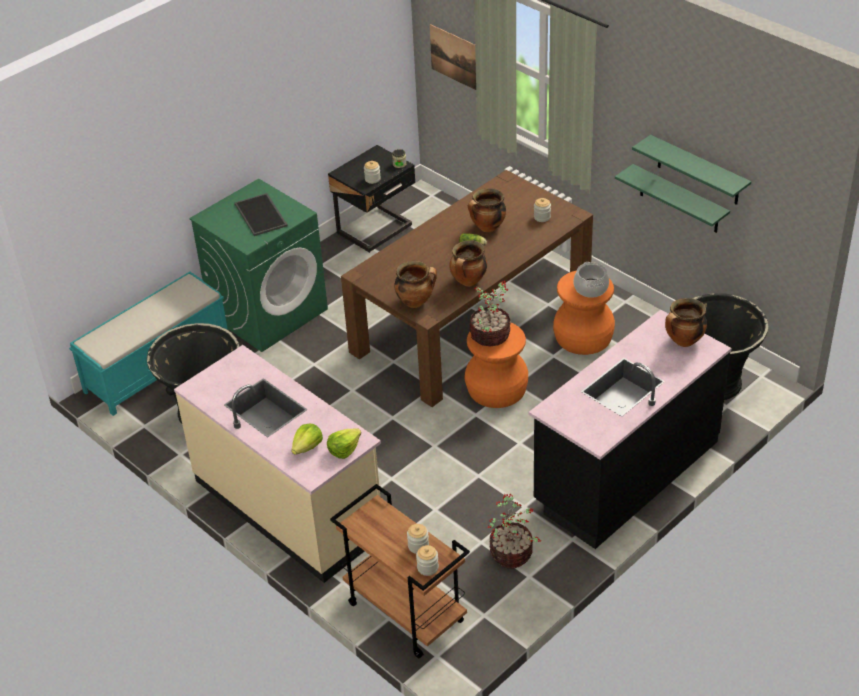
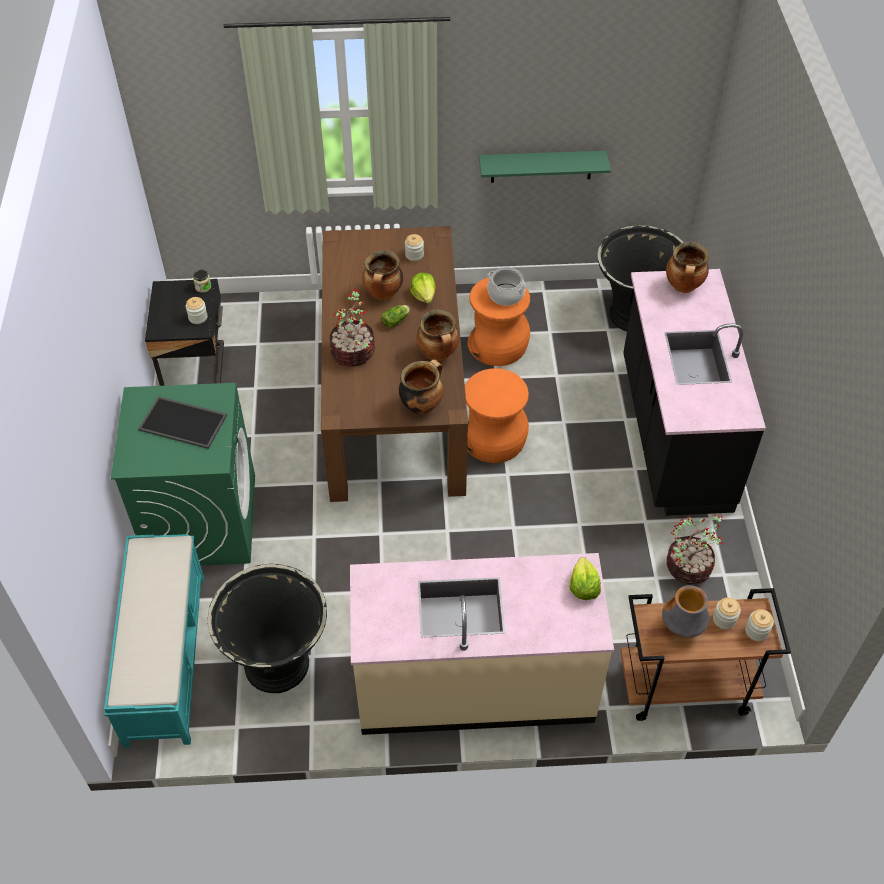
camera: 50 degrees left, 10 degrees up
lettuce [291,424,323,455] -> lettuce moved to [410,273,436,304]
picture [430,24,476,90] -> none
potted plant [469,281,511,346] -> potted plant moved to [329,288,375,367]
green shelf [632,135,751,205] -> none
none -> vase [662,585,710,637]

